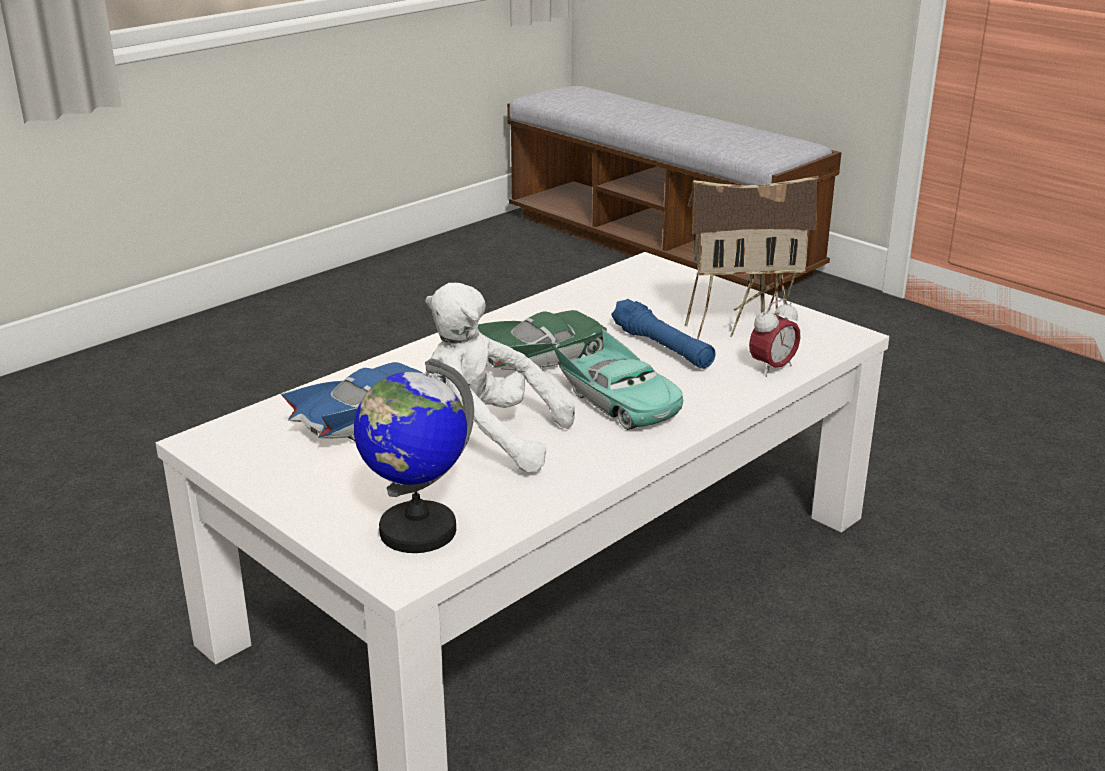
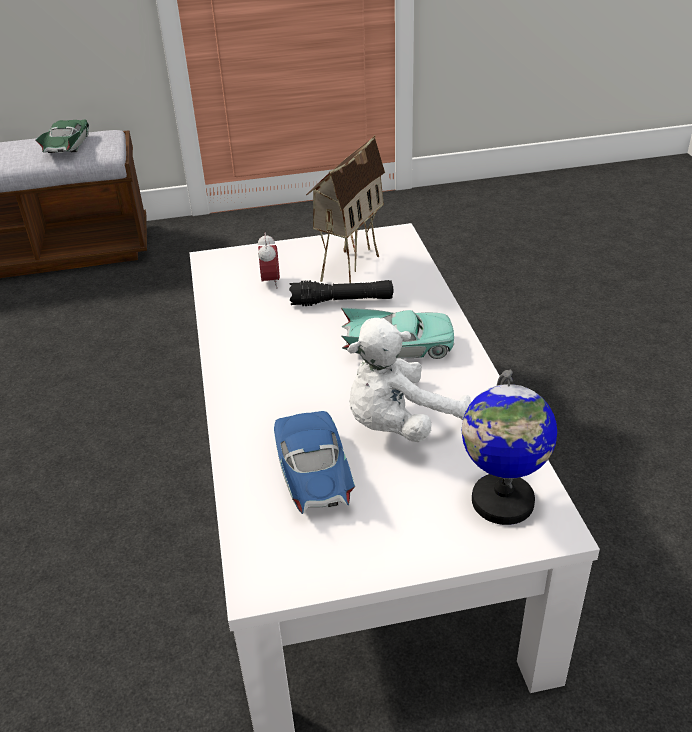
camera: 55 degrees left, 10 degrees up
green toy car [478,310,607,370] -> green toy car moved to [36,119,89,153]
blue flashlight [611,299,716,369] -> black flashlight [289,280,393,306]
alarm clock [749,299,801,377] -> alarm clock moved to [258,232,280,288]

